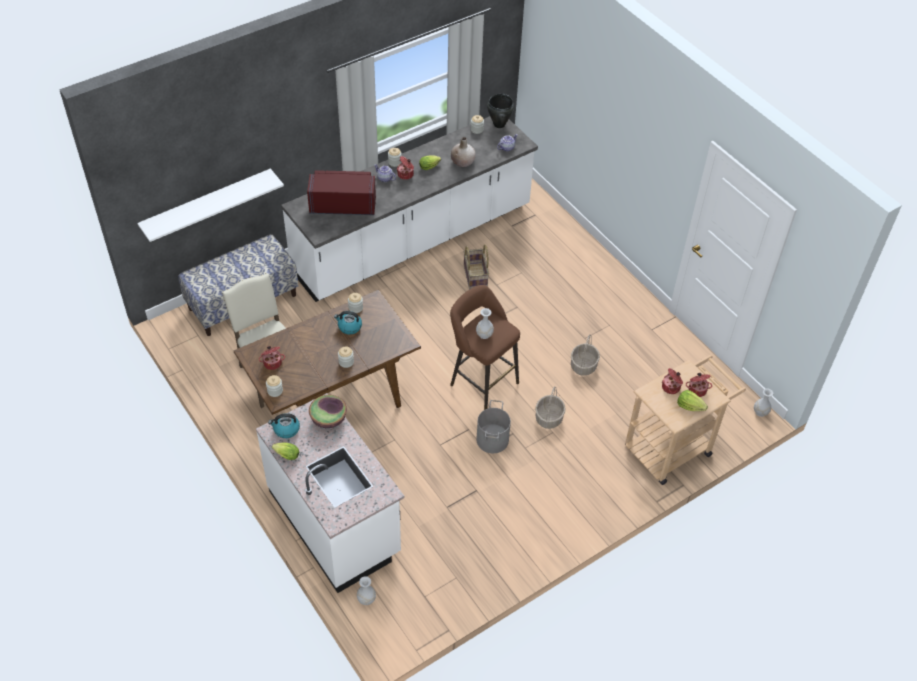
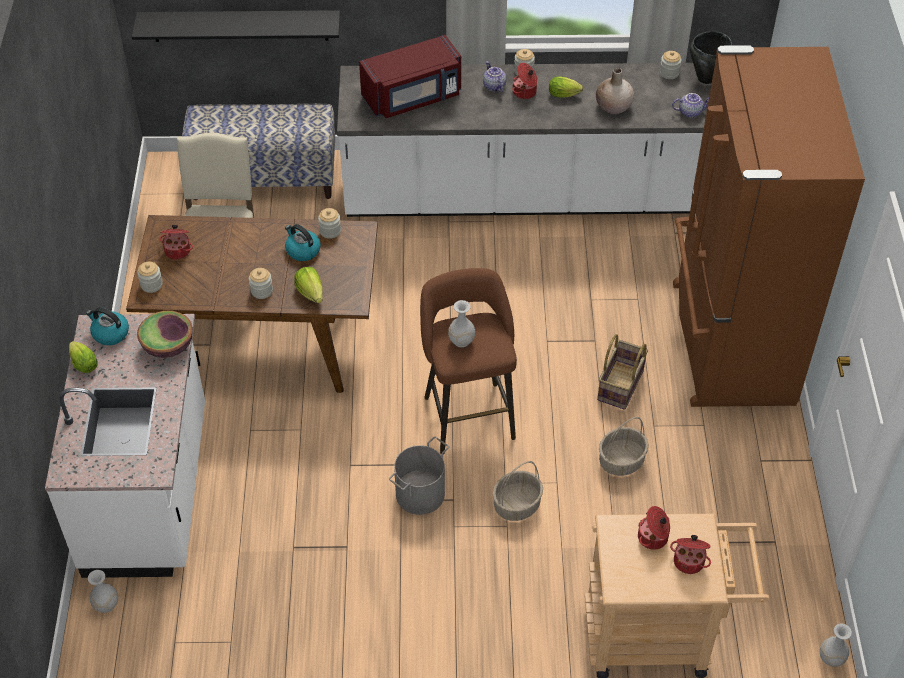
camera: 35 degrees right, 0 degrees up
white shelf [137,169,284,242] -> black shelf [132,10,340,42]
red microwave [307,170,376,215] -> red microwave turned 120 degrees clockwise [359,35,461,118]
basket [464,244,489,290] -> basket moved to [597,334,648,410]
lettuce [677,390,708,411] -> lettuce moved to [294,267,323,303]
none -> brown fridge [673,45,865,407]

